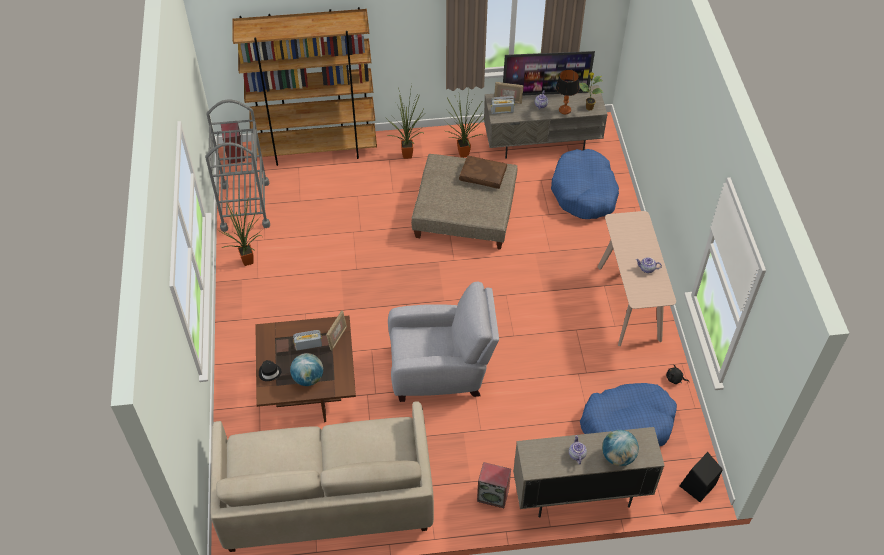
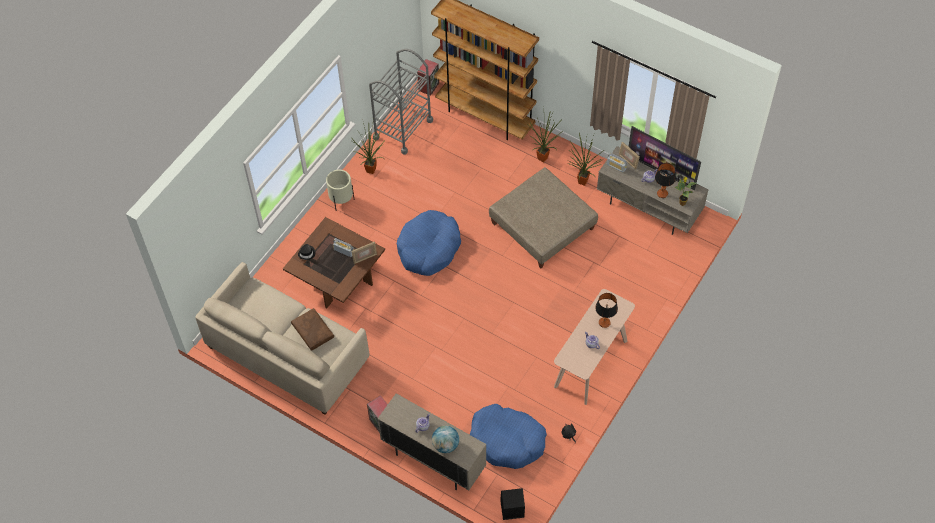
camera: 40 degrees right, 5 degrees up
globe [290,353,323,386] -> none
grey armchair [388,282,499,402] -> none
brown pillow [459,156,507,189] -> brown pillow moved to [291,308,334,351]
blue dog bed [551,149,619,219] -> blue dog bed moved to [396,210,461,276]
none -> beige planter [326,170,355,210]
none -> table lamp [595,293,618,328]

